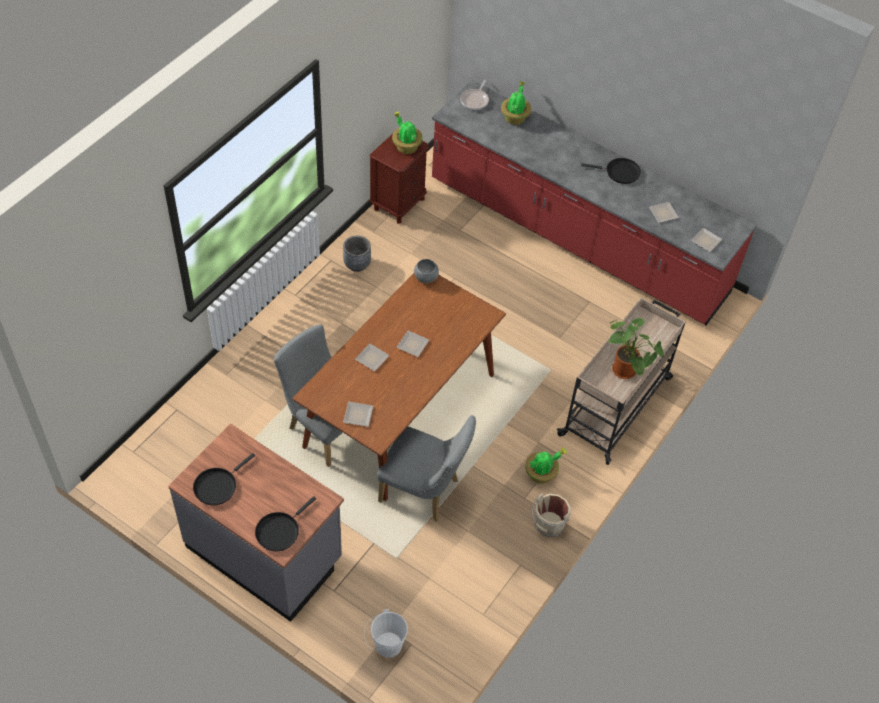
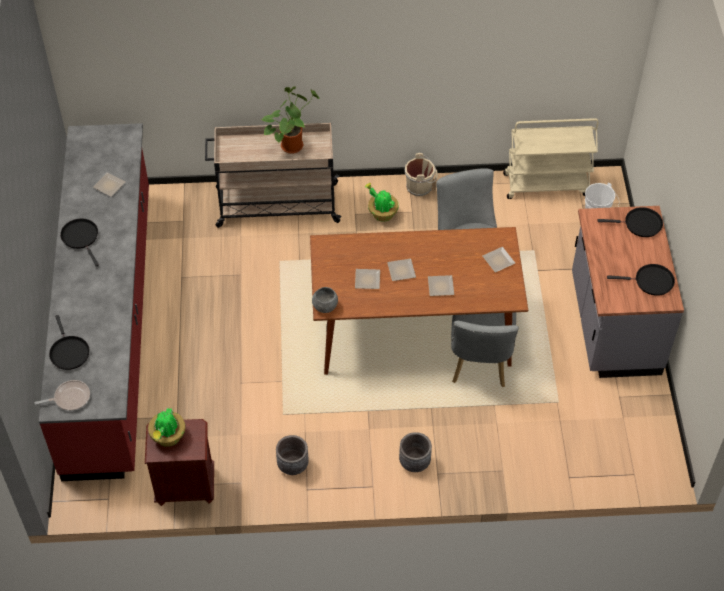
camera: 125 degrees left, 0 degrees up
potted plant [501,81,531,125] -> black frying pan [49,315,89,370]
plate [691,228,722,252] -> plate moved to [355,269,380,289]
none -> grey planter [399,432,432,472]
none -> beige cart [503,118,598,199]

